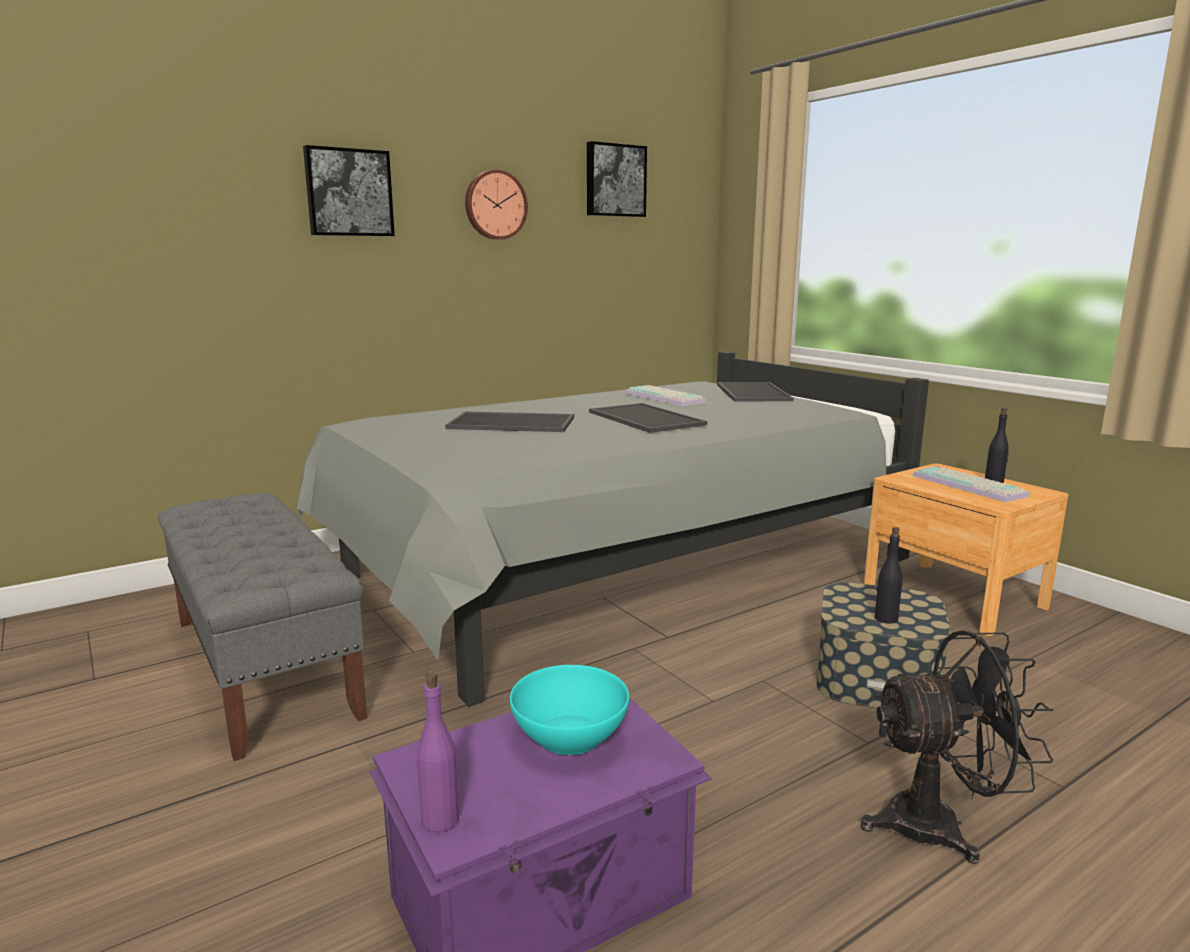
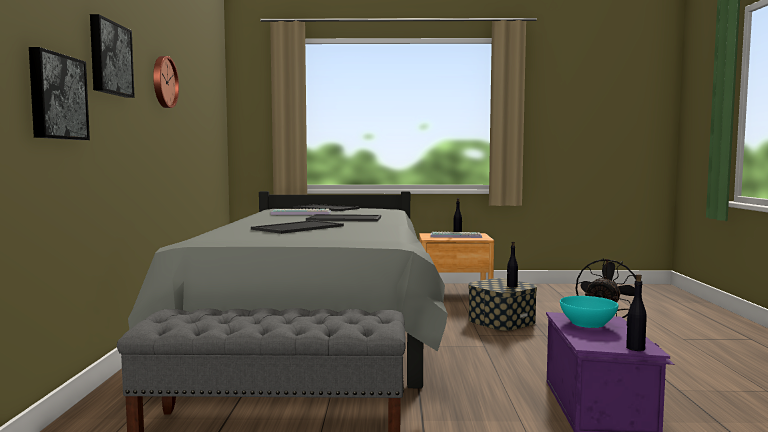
camera: 55 degrees left, 10 degrees down
purple bottle [417,671,459,832] -> black bottle [626,274,647,351]
picture [587,141,647,217] -> picture moved to [29,47,90,140]

